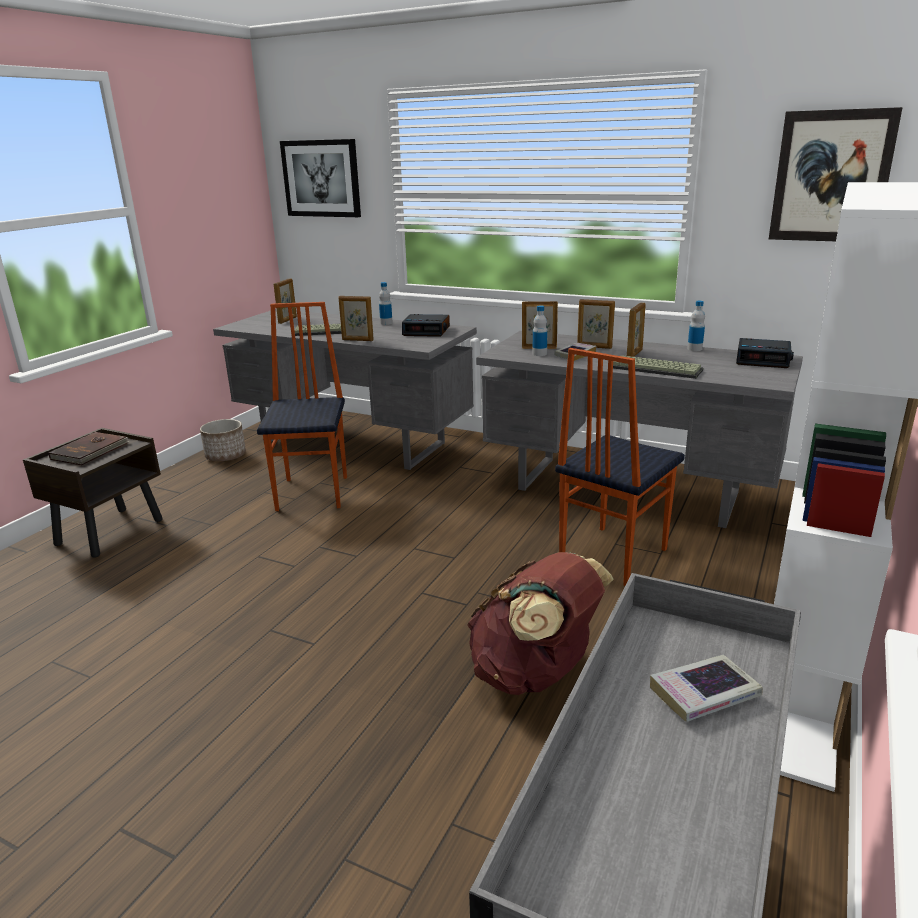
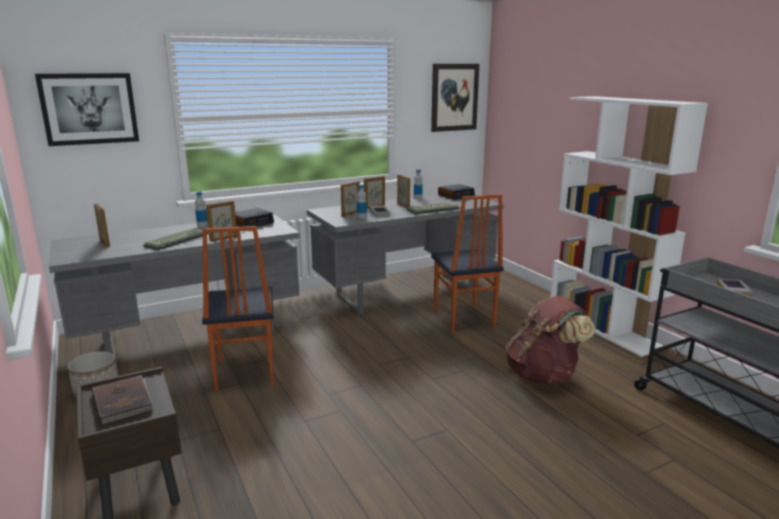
camera: 55 degrees left, 5 degrees down
chair [257,302,347,511] -> chair turned 135 degrees counterclockwise [202,226,274,392]

